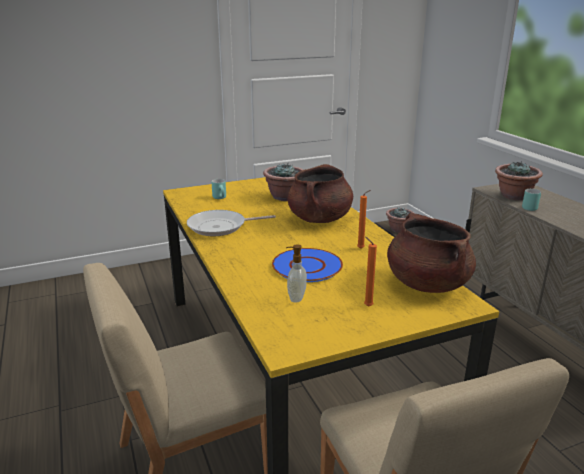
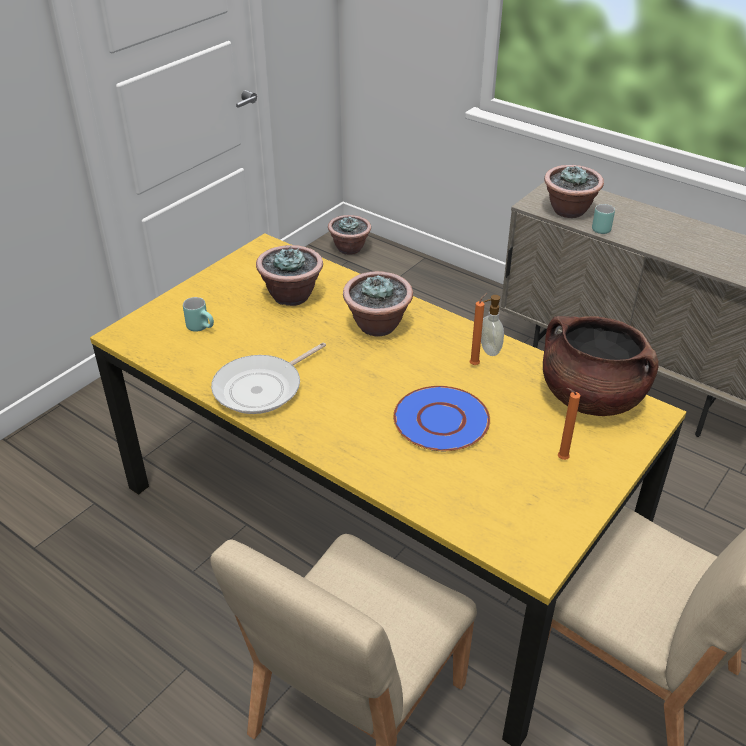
camera: 30 degrees left, 15 degrees up
soap dispenser [286,244,307,302] -> soap dispenser moved to [481,295,504,356]
brown cooking pot [287,164,353,223] -> potted plant [343,271,413,336]

